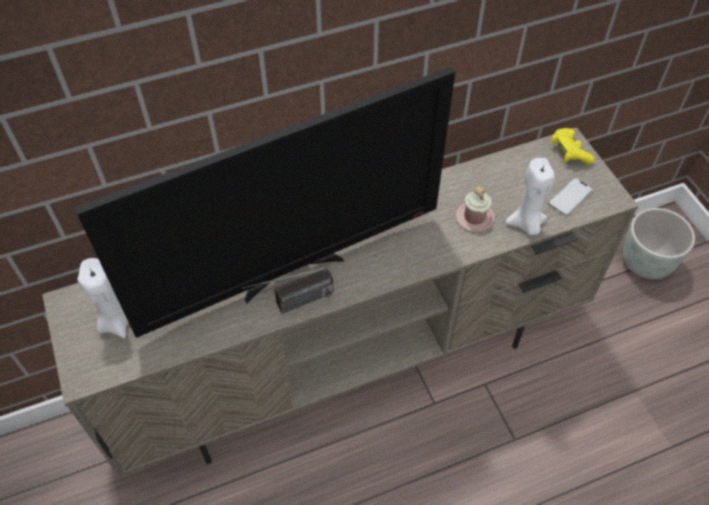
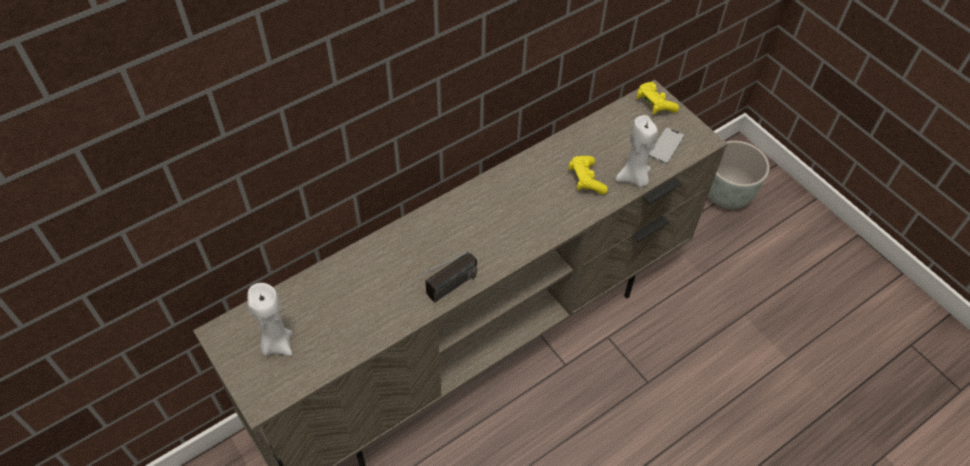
camera: 15 degrees left, 0 degrees up
television [74,67,455,338] -> none
pink mug [456,186,494,232] -> yellow game controller [569,156,608,195]

